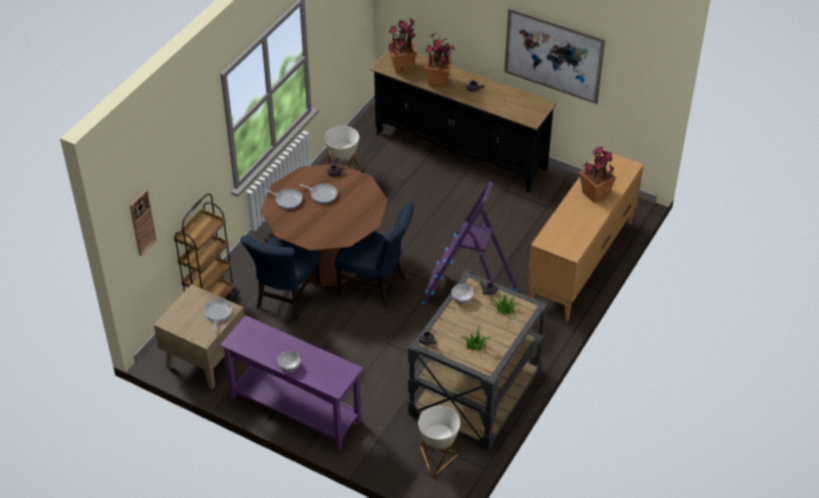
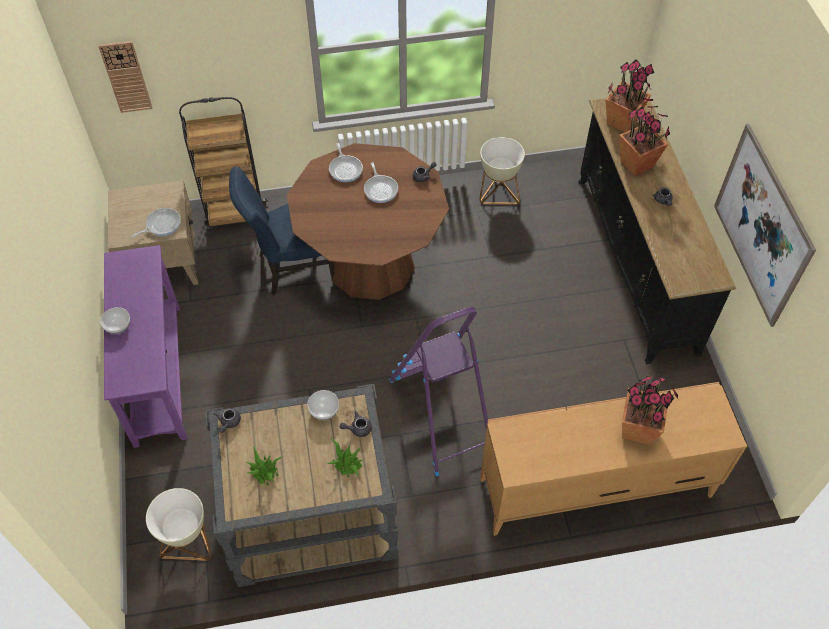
camera: 50 degrees right, 10 degrees up
blue chair [335,203,414,308] -> none

